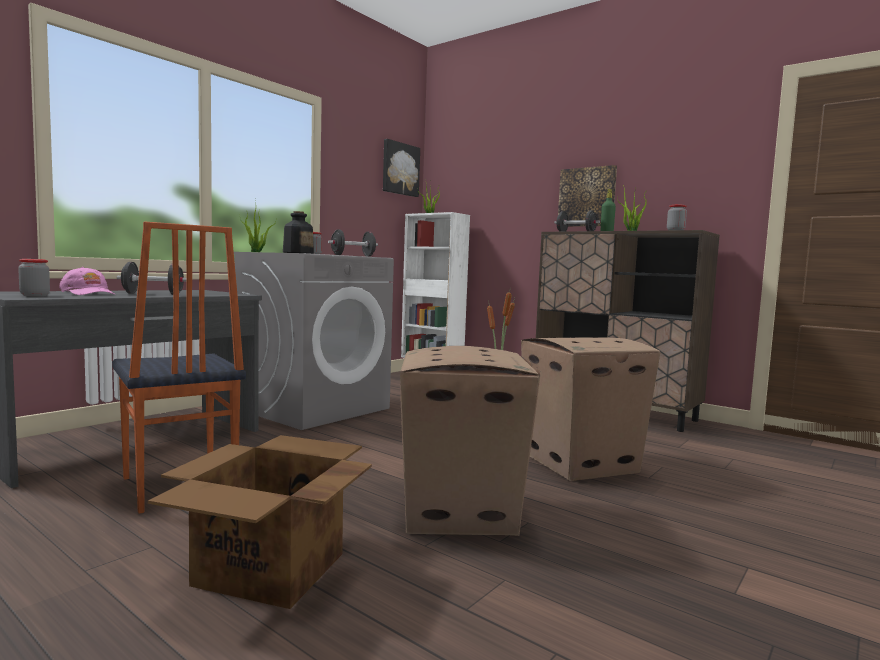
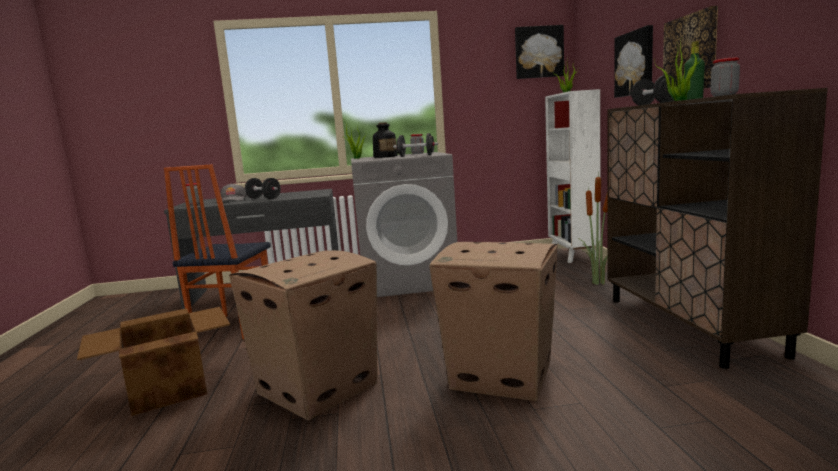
camera: 45 degrees right, 5 degrees up
pink cap [59,267,116,295] -> grey cap [220,183,247,202]
none -> picture [614,25,653,98]

